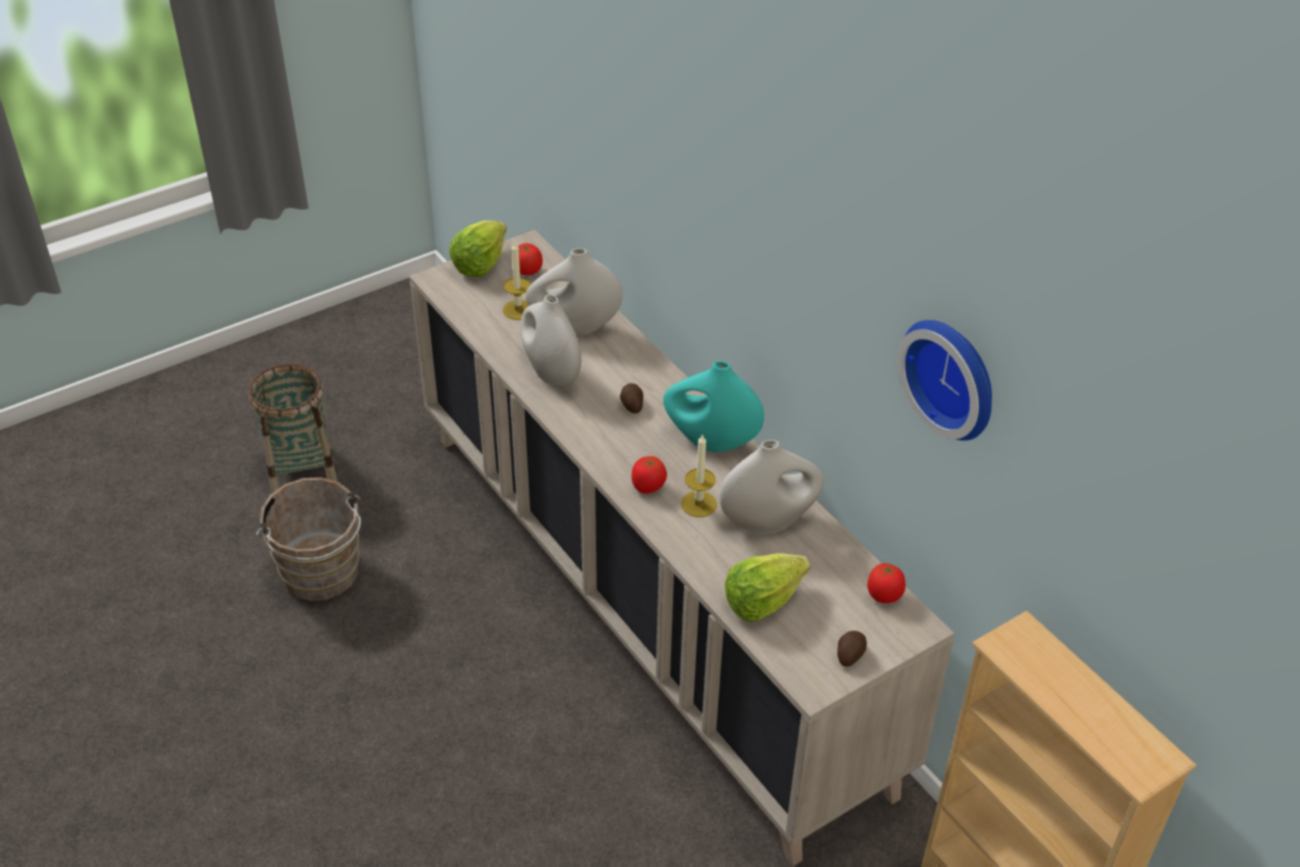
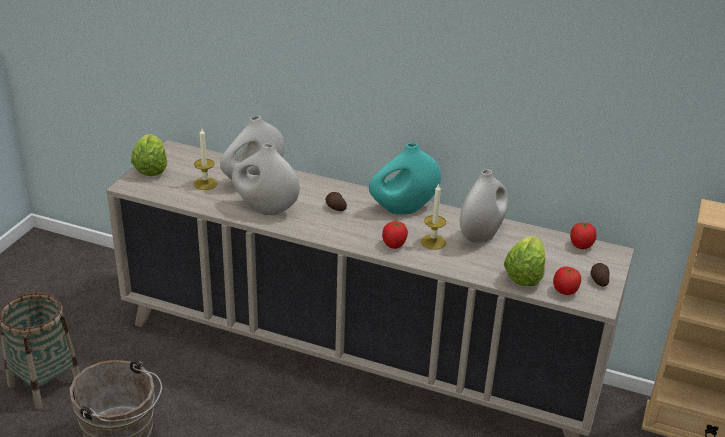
camera: 35 degrees left, 10 degrees down
tomato [518,243,543,275] -> tomato moved to [553,267,581,295]
wall clock [897,320,992,441] -> none

